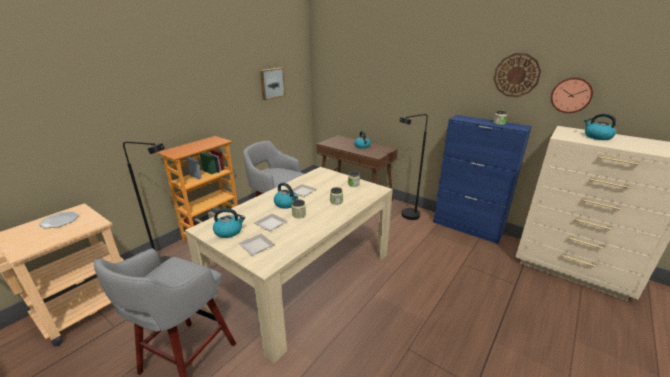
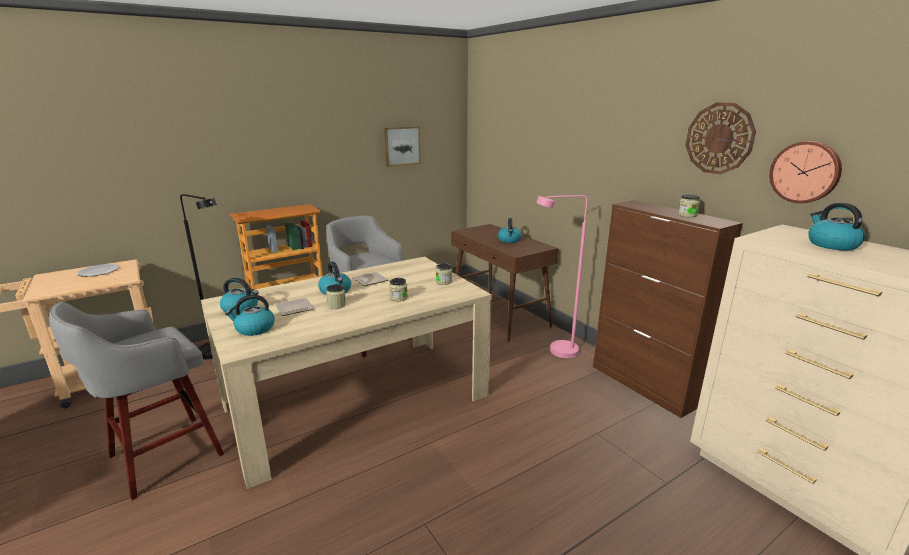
camera: 20 degrees right, 5 degrees down
plate [238,234,275,255] -> kettle [225,295,275,336]
black floor lamp [399,114,428,220] -> pink floor lamp [536,195,588,358]
blue cabinet [433,115,532,244] -> brown cabinet [593,200,743,418]

